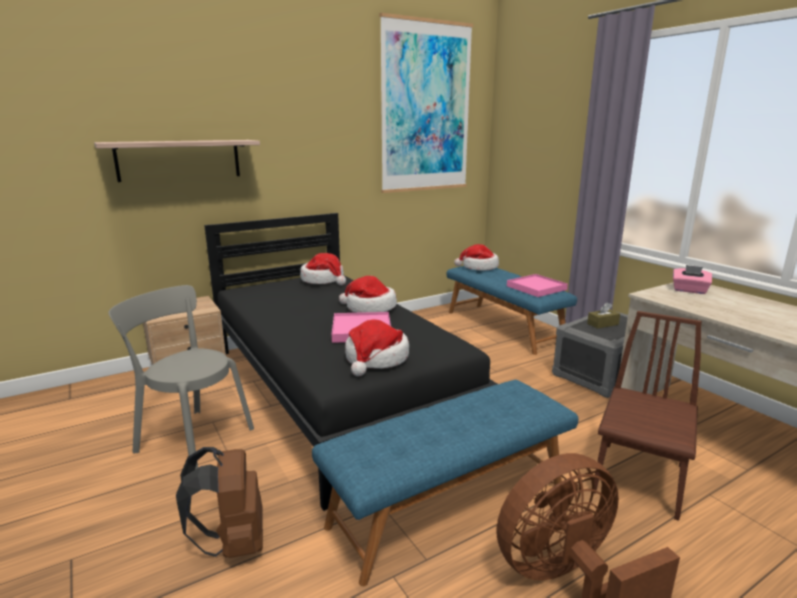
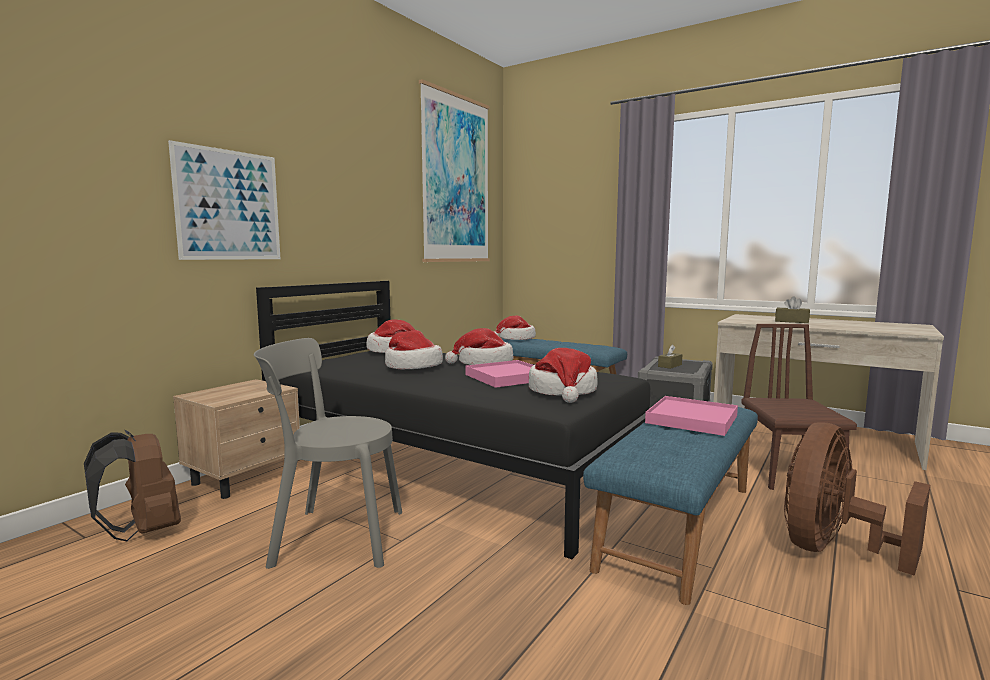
camera: 25 degrees left, 10 degrees down
shelf [94,140,260,182] -> picture [168,140,280,260]
brown backpack [176,447,263,558] -> brown backpack moved to [84,430,181,541]
pink tray [507,274,568,297] -> pink tray moved to [645,396,738,436]
pink tissue box [673,265,712,294] -> none
none -> hat [385,330,443,369]
none -> brown tissue box [775,296,810,323]

